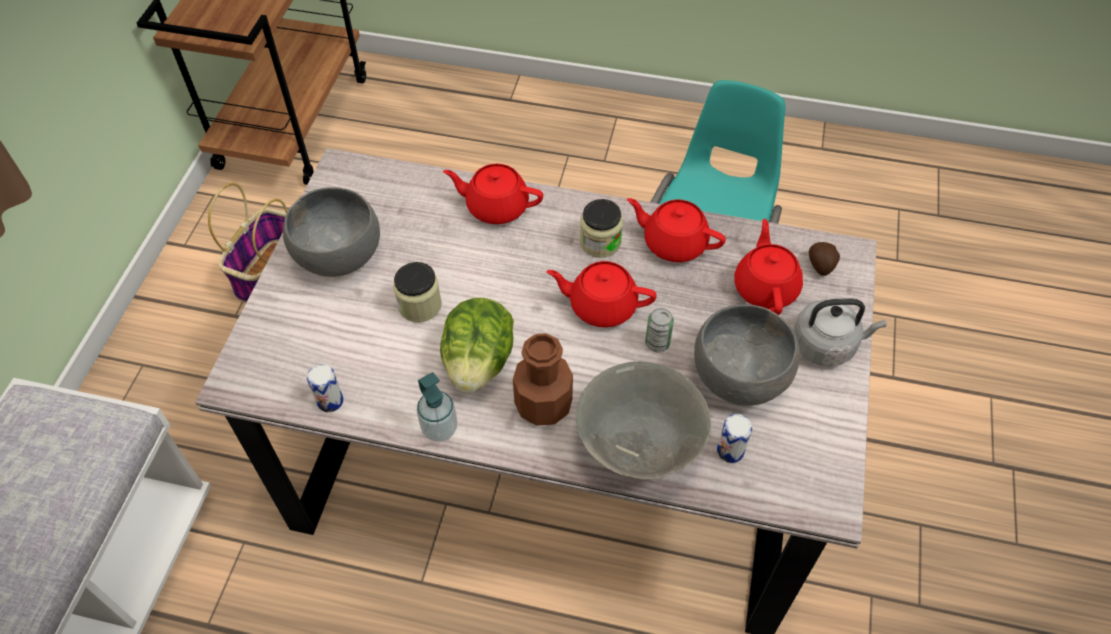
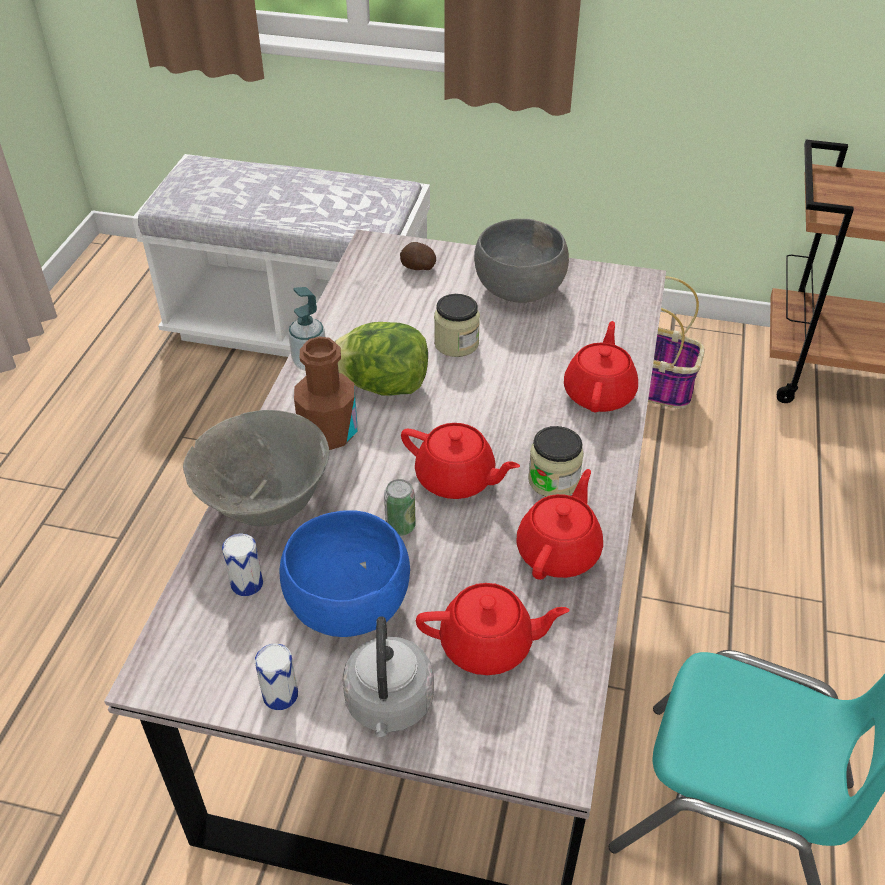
camera: 90 degrees right, 10 degrees down
can [307,364,343,412] -> can moved to [255,644,298,710]
red teapot [546,261,656,327] -> red teapot turned 105 degrees clockwise [401,423,520,499]
grey bowl [694,304,800,406] -> blue bowl [279,510,410,637]
potato [809,242,840,276] -> potato moved to [400,242,436,270]

